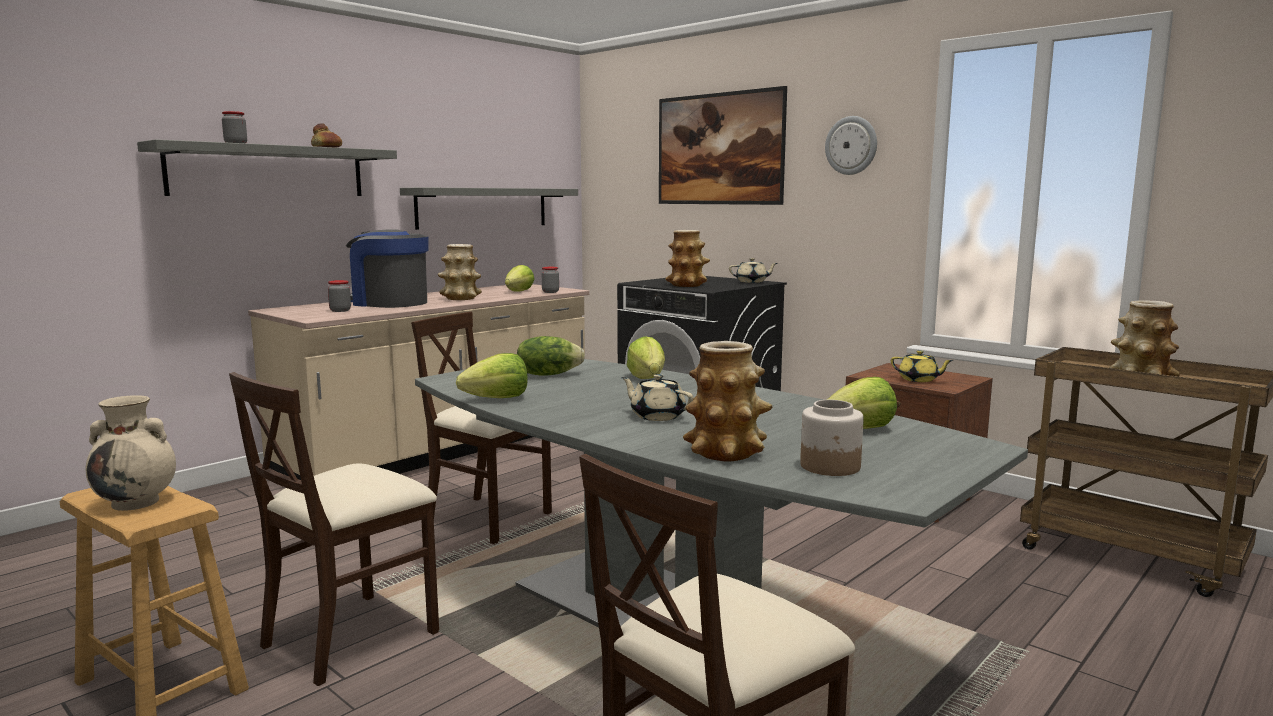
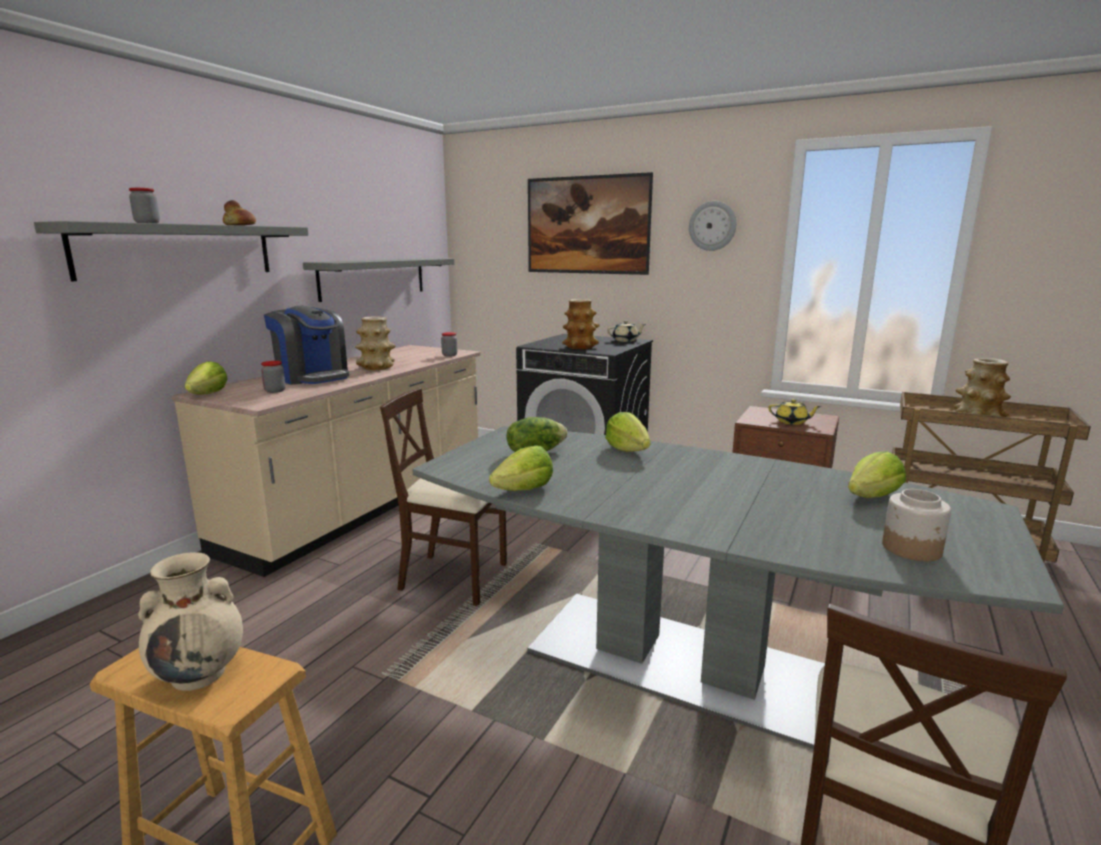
camera: 15 degrees left, 5 degrees up
beige chair [229,372,439,686] -> none
coffee machine [346,229,429,308] -> coffee machine turned 150 degrees counterclockwise [264,306,349,385]
lettuce [505,265,535,292] -> lettuce moved to [185,361,228,395]
beige teapot [621,374,694,421] -> none
vase [683,341,772,462] -> none

